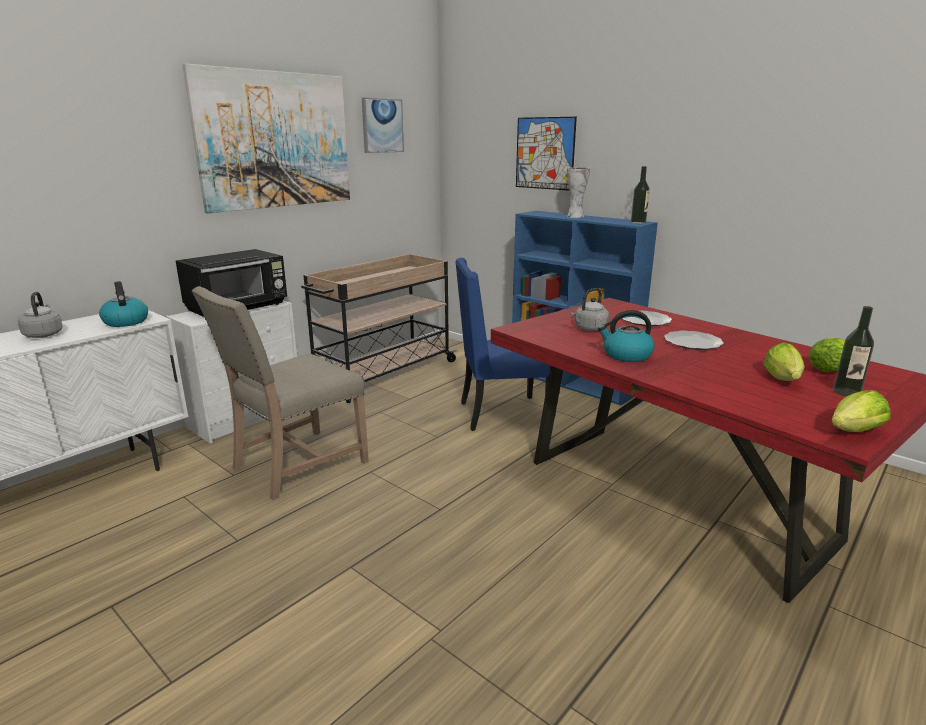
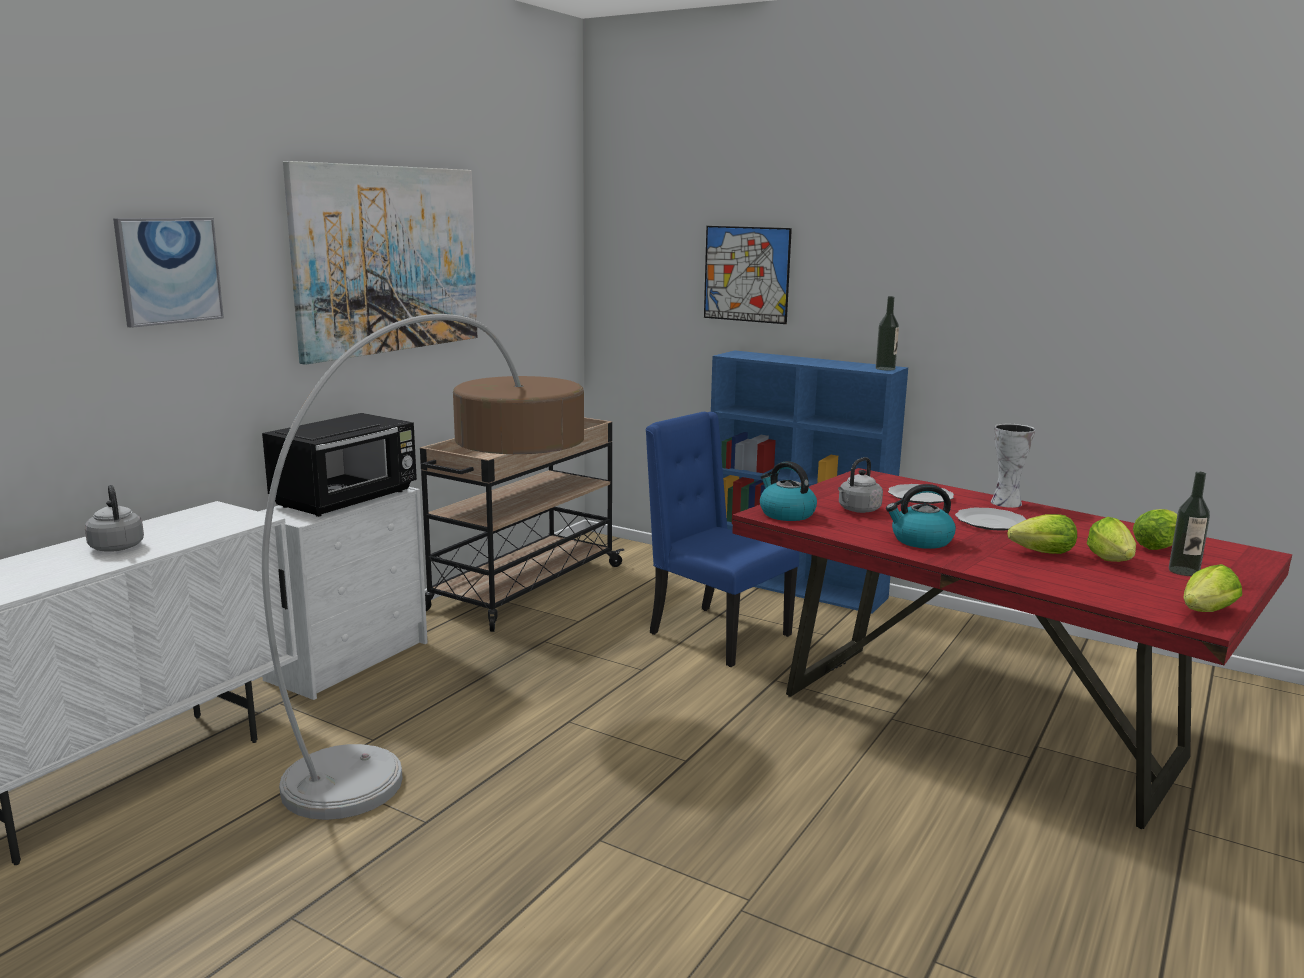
camera: 10 degrees left, 5 degrees down
kettle [99,281,148,327] -> kettle moved to [760,461,817,521]
beige chair [192,286,369,500] -> floor lamp [262,314,584,820]
picture [362,98,404,153] -> picture moved to [113,218,224,328]
blue chair [455,258,550,431] -> blue chair turned 60 degrees clockwise [646,412,799,667]
vase [566,167,591,218] -> vase moved to [991,424,1036,508]
none -> lettuce [1008,514,1077,554]

